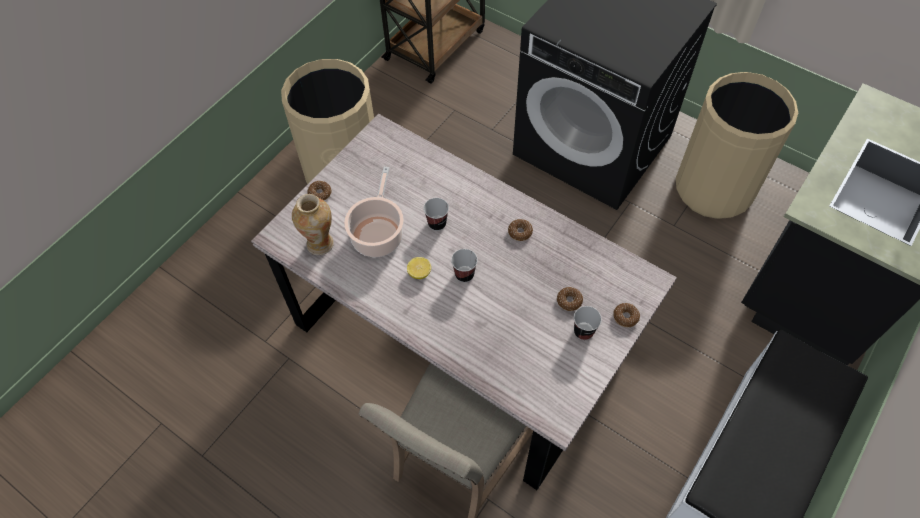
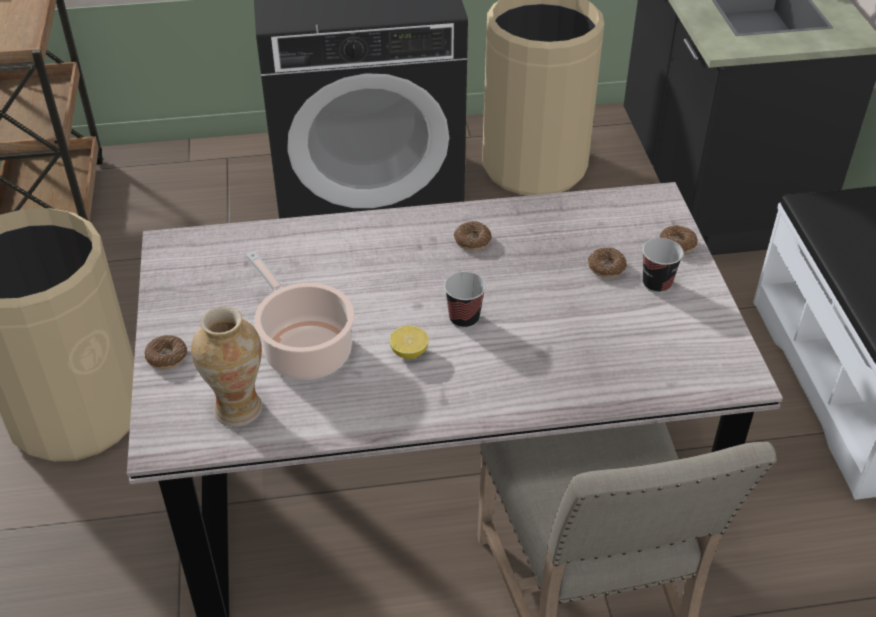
camera: 45 degrees left, 15 degrees down
cup [423,198,449,231] -> none

